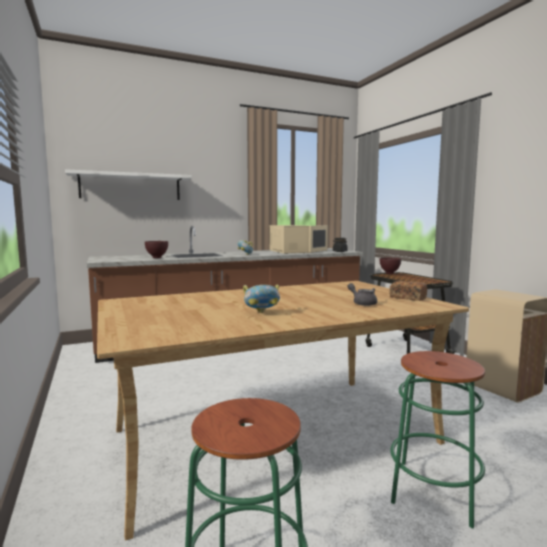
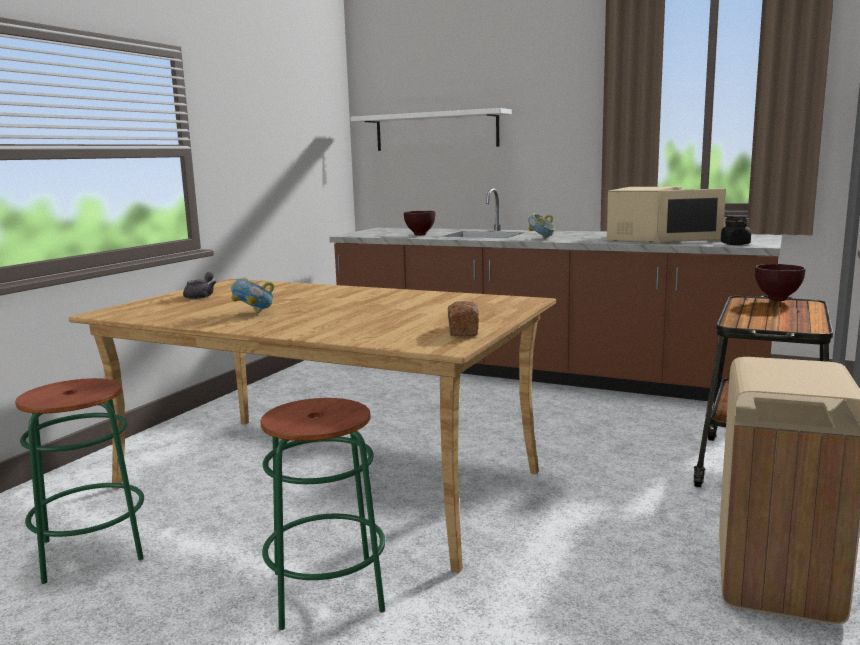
camera: 50 degrees right, 5 degrees up
grey teapot [347,283,377,306] -> grey teapot moved to [183,272,216,299]

